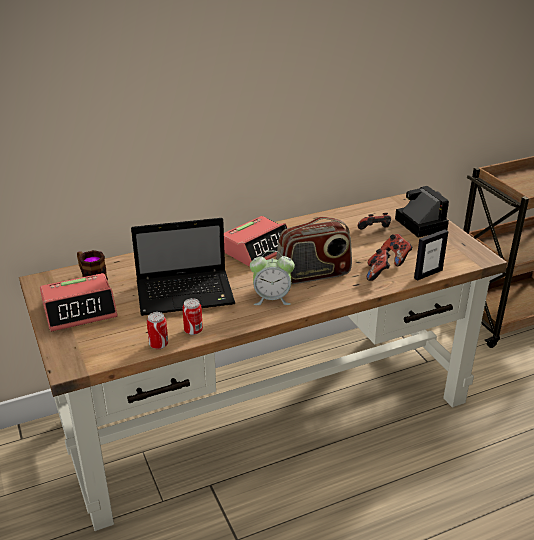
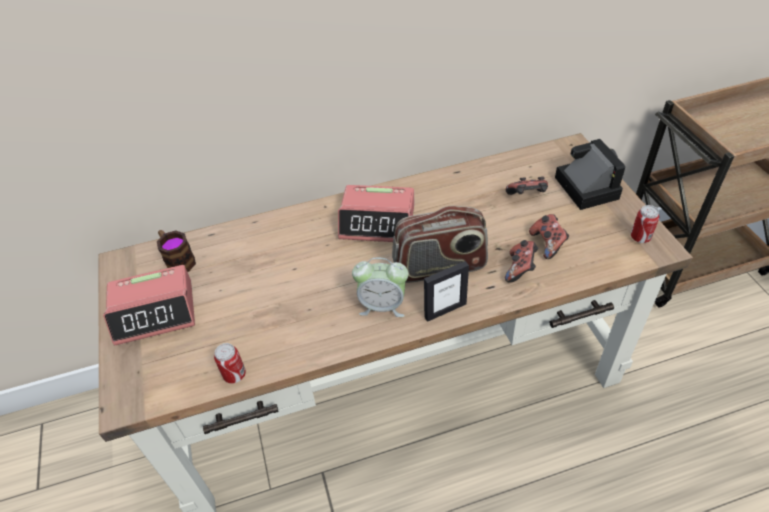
camera: 10 degrees right, 15 degrees up
laptop [131,218,235,316] -> none
can [182,298,203,335] -> can moved to [631,205,660,243]
alarm clock [224,216,288,267] -> alarm clock turned 45 degrees clockwise [338,185,415,242]
picture frame [414,229,449,281] -> picture frame moved to [424,261,469,322]

